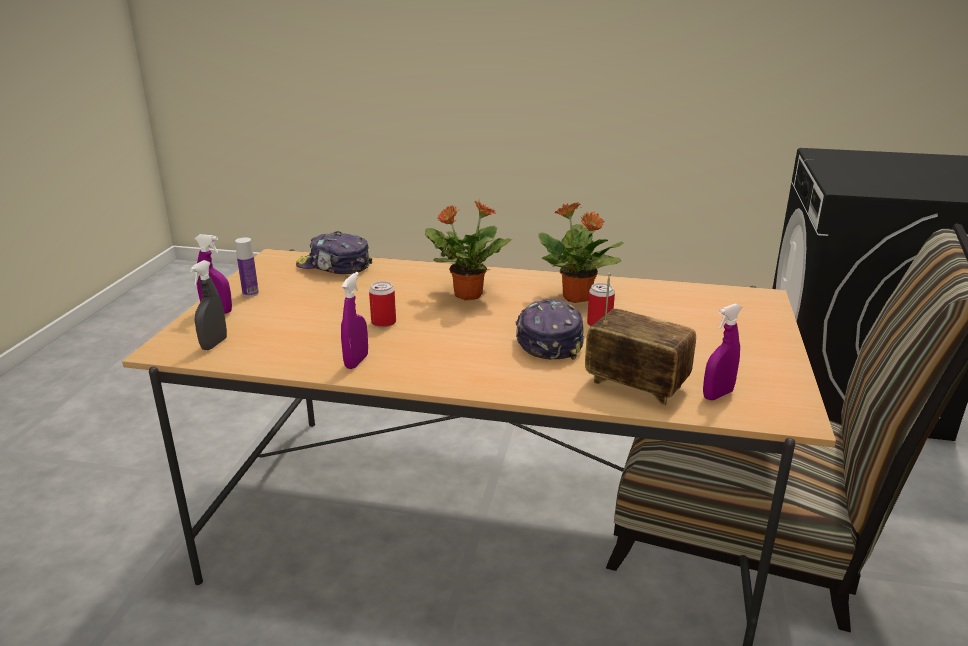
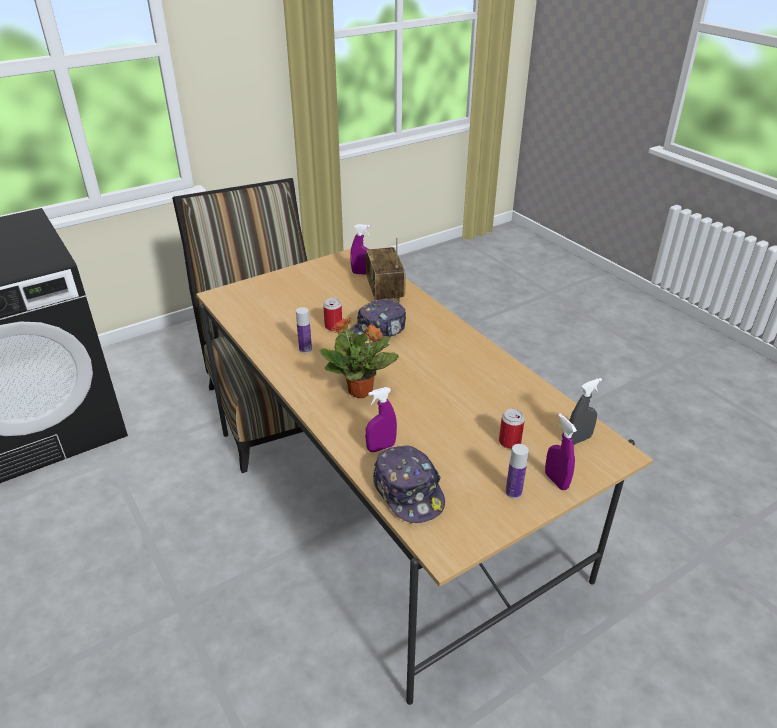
camera: 135 degrees left, 10 degrees up
purple spray bottle [341,272,368,369] -> purple spray bottle moved to [365,387,397,452]
can [369,281,396,327] -> can moved to [499,409,525,449]
potted plant [538,202,624,303] -> bottle [296,307,312,353]

